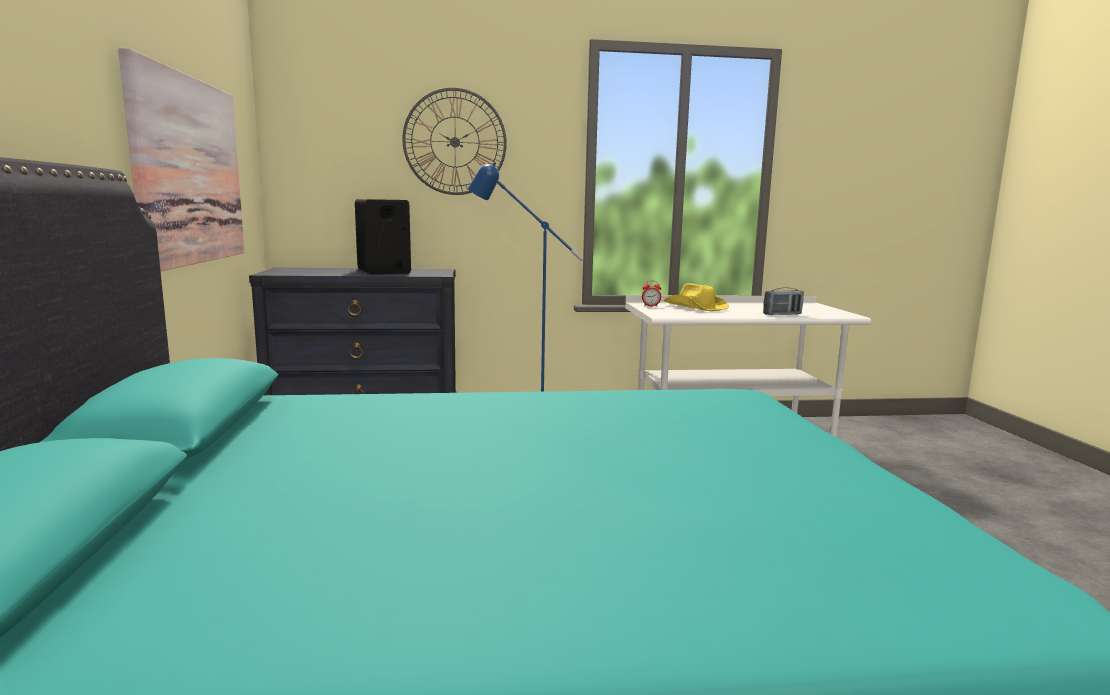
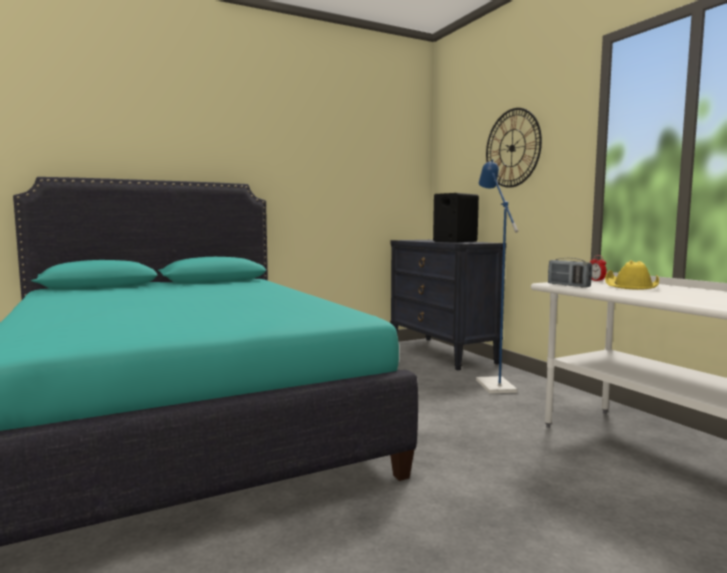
camera: 70 degrees right, 5 degrees down
picture [118,48,245,271] -> none
radio [763,287,804,315] -> radio moved to [548,258,592,287]

